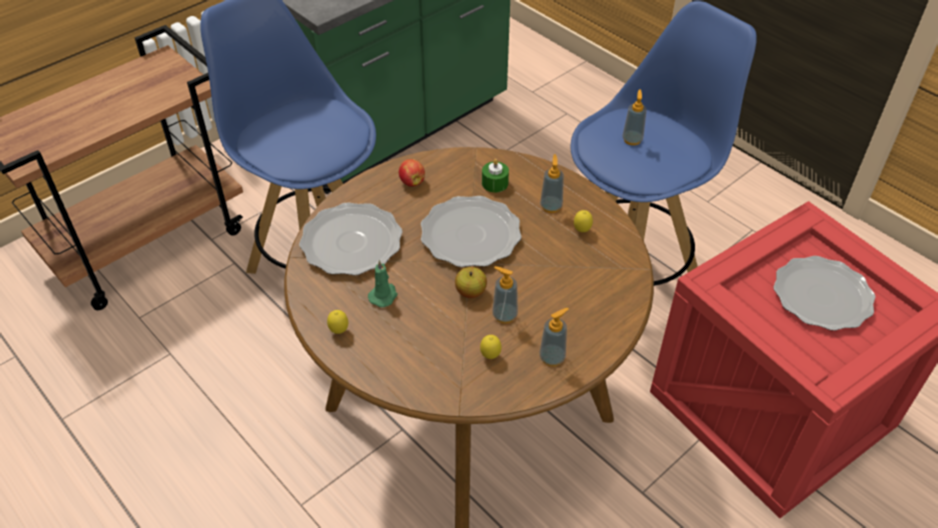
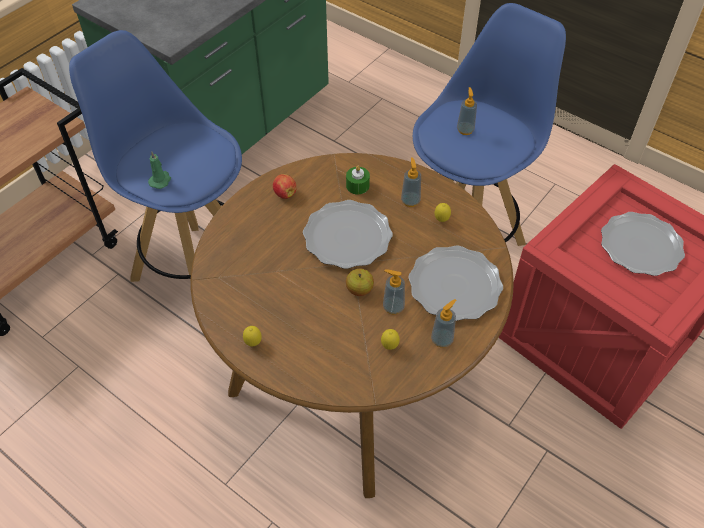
camera: 10 degrees left, 5 degrees up
plate [299,202,403,275] -> plate moved to [408,245,503,321]
green candle [368,260,398,307] -> green candle moved to [148,152,171,189]

